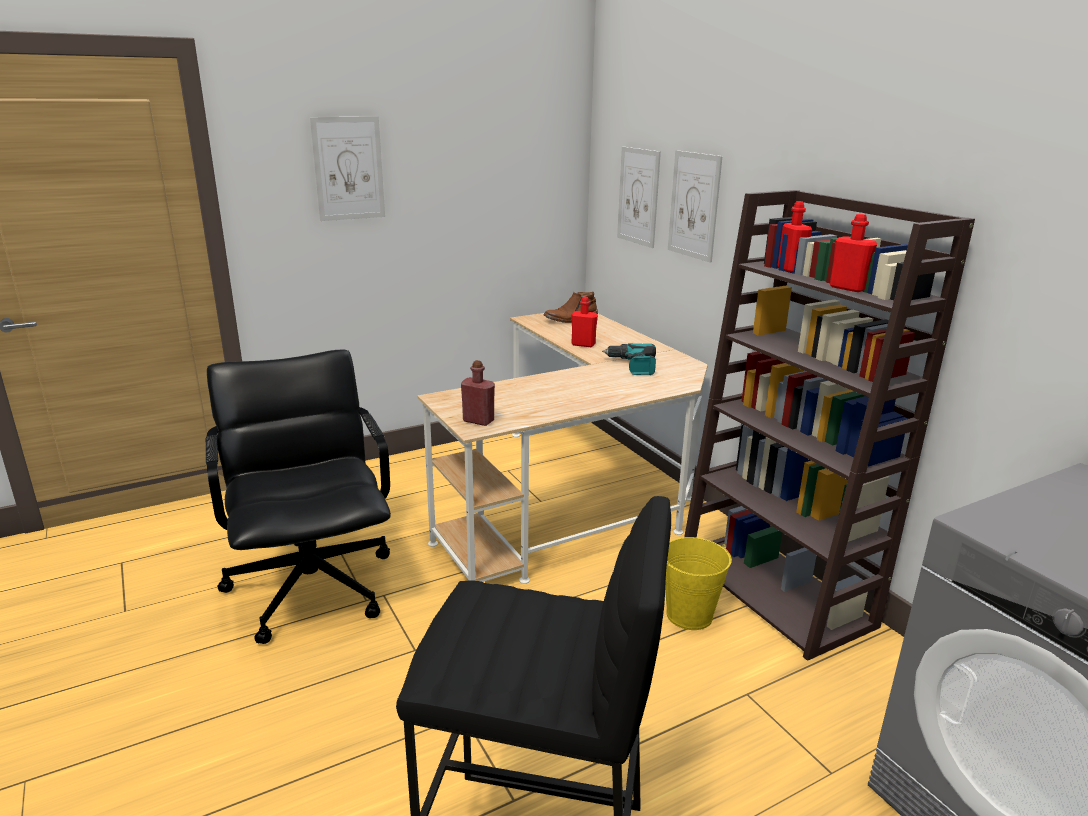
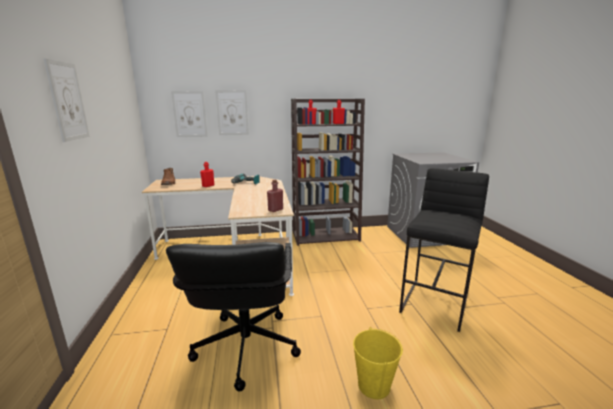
camera: 70 degrees left, 5 degrees down
black office chair [205,350,391,644] -> black office chair turned 90 degrees counterclockwise [166,242,301,391]
yellow bucket [665,537,732,630] -> yellow bucket moved to [353,327,403,399]

